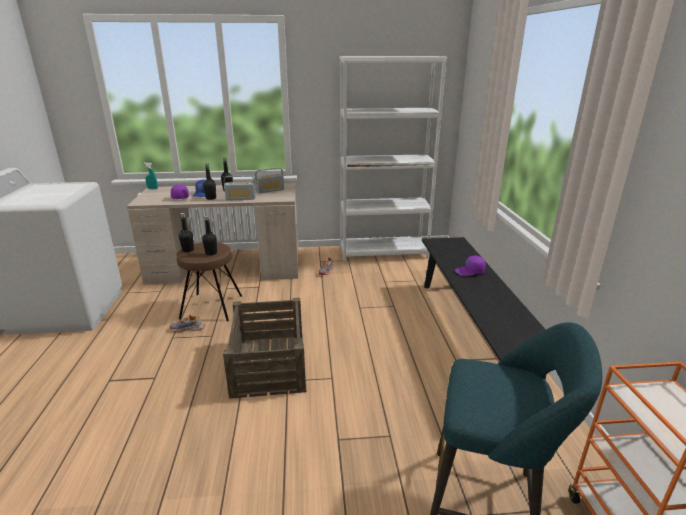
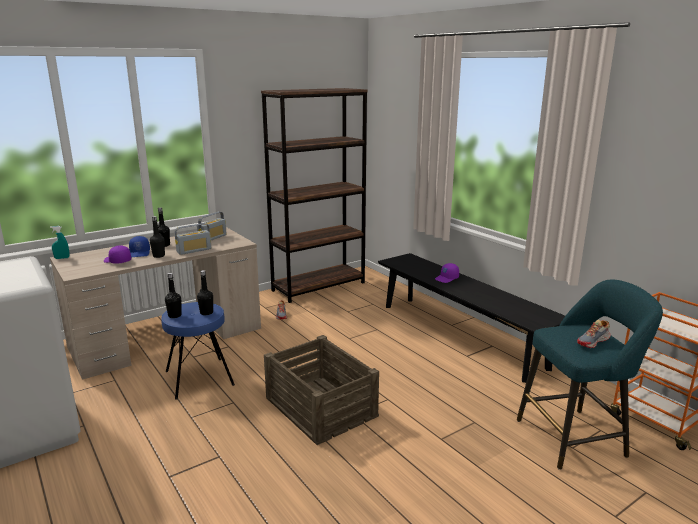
camera: 30 degrees left, 5 degrees down
shoe [169,314,205,332] -> shoe moved to [577,320,611,348]
brown stool [176,242,242,321] -> blue stool [161,302,235,400]
white bookcase [340,56,447,262] -> brown bookcase [261,88,368,303]

